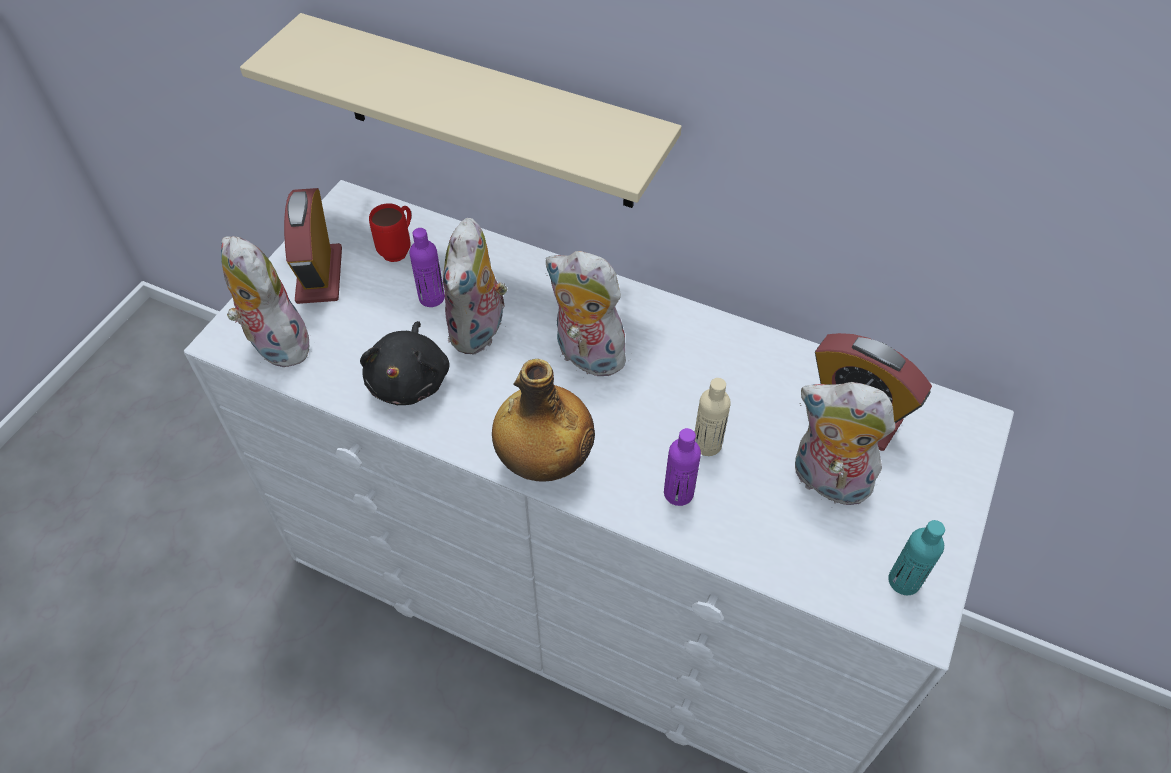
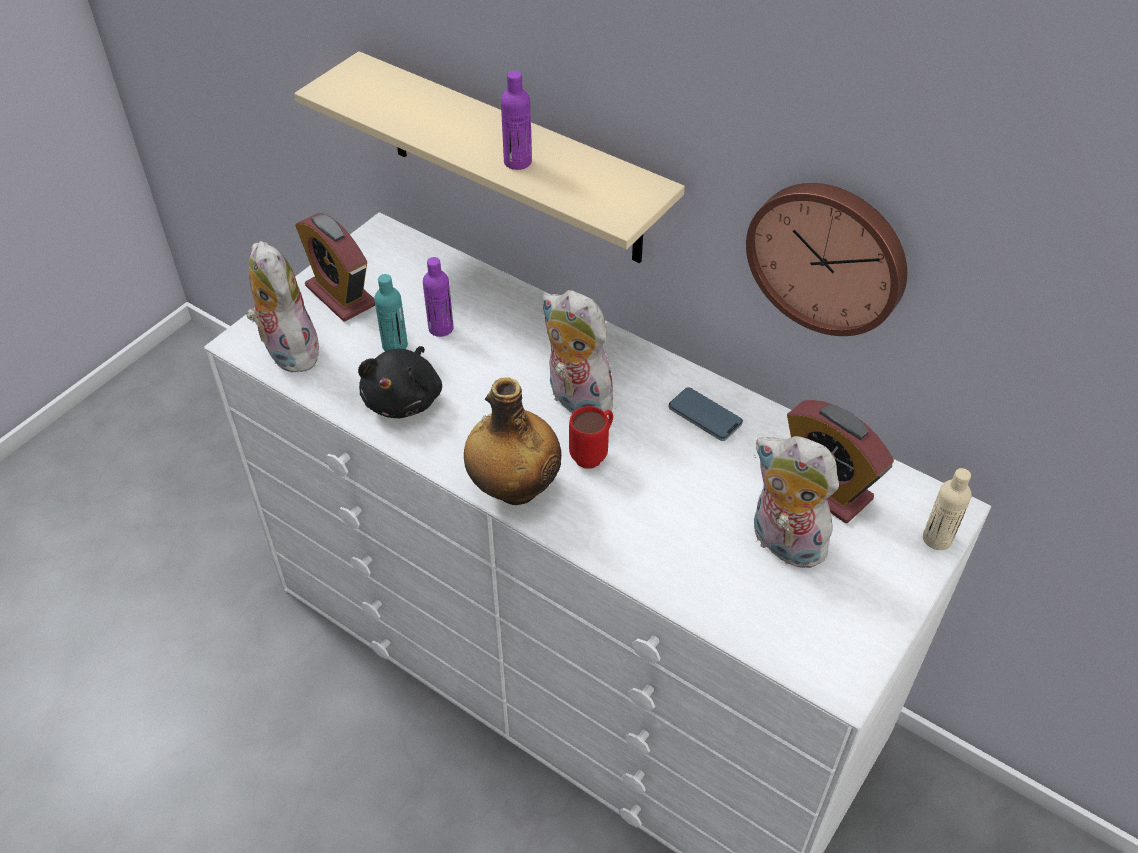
camera: 10 degrees right, 5 degrees down
alarm clock [284,188,342,304] -> alarm clock turned 45 degrees counterclockwise [295,213,375,322]
red mug [369,203,411,262] -> red mug moved to [569,406,613,468]
plush toy [443,218,507,354] -> none
purple bottle [664,428,701,506] -> purple bottle moved to [501,71,532,170]
beige bottle [695,378,731,456] -> beige bottle moved to [923,468,971,550]
turquoise bottle [888,520,945,595] -> turquoise bottle moved to [374,274,408,351]
none -> phone [669,387,743,441]
none -> wall clock [746,183,907,336]

